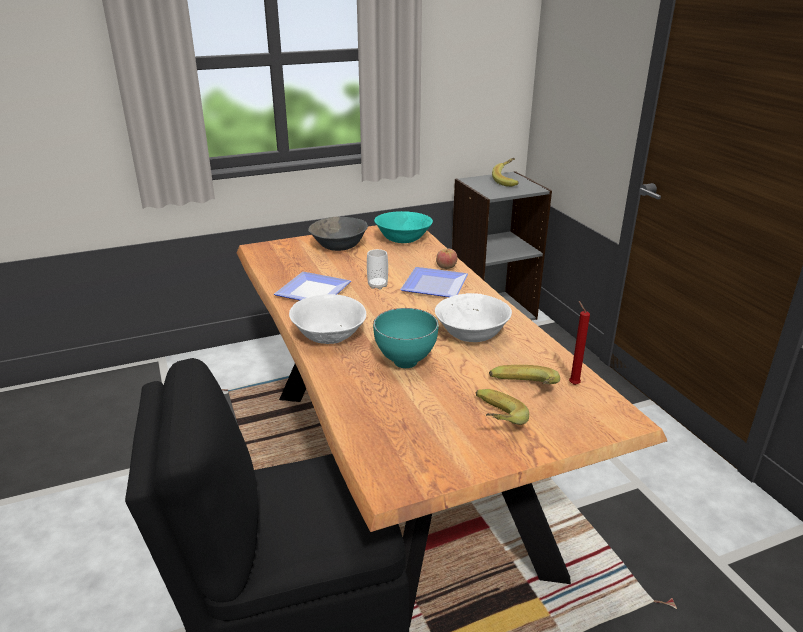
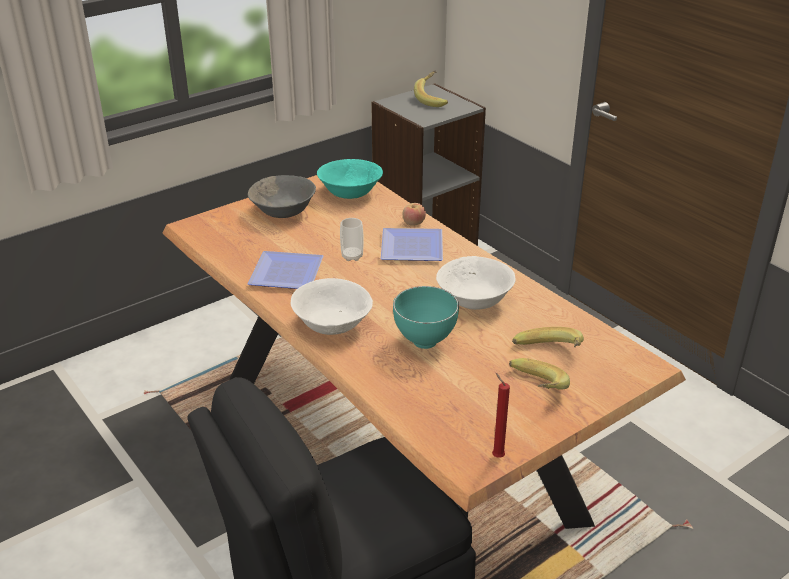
camera: 15 degrees left, 5 degrees up
red candle [569,301,590,385] -> red candle moved to [492,373,510,458]

